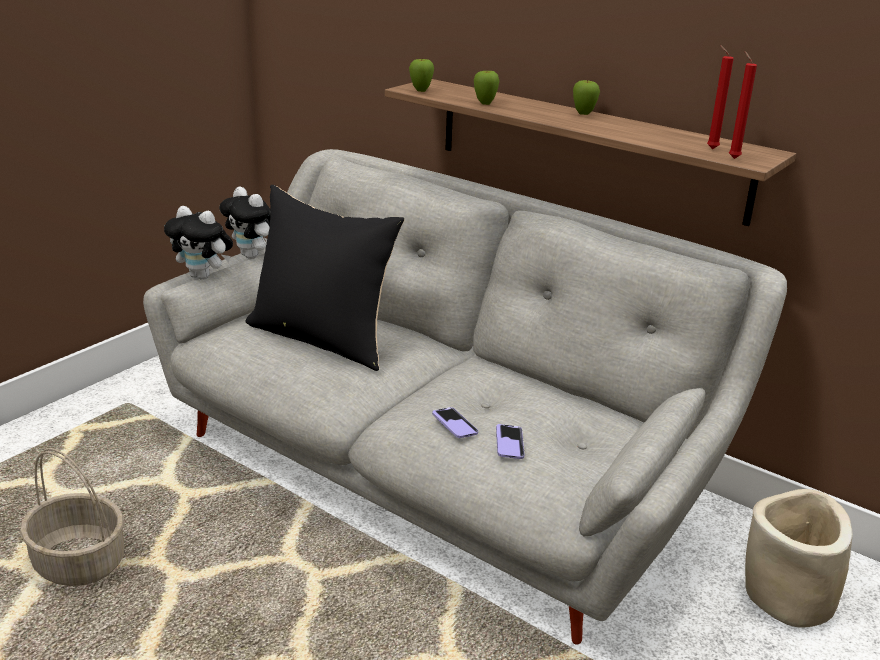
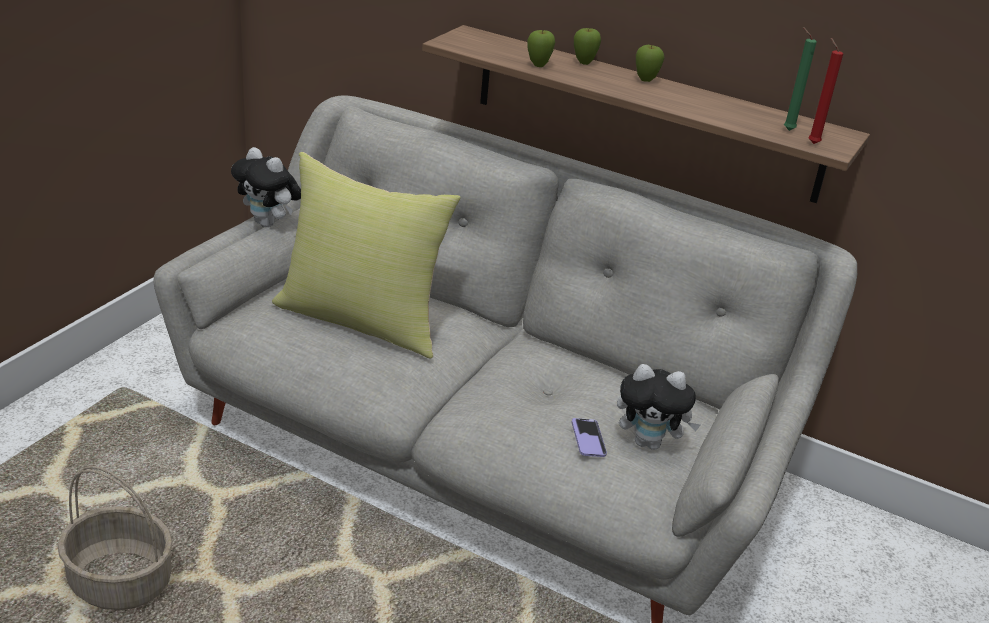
camera: 10 degrees left, 5 degrees up
plush toy [164,206,233,280] -> plush toy moved to [617,364,700,450]
black pillow [246,185,404,371] -> yellow pillow [272,152,461,359]
apple [409,59,434,92] -> apple moved to [574,28,601,65]
phone [432,407,478,438] -> none
red candle [707,45,734,149] -> green candle [784,27,817,131]
beige planter [745,489,853,628] -> none

